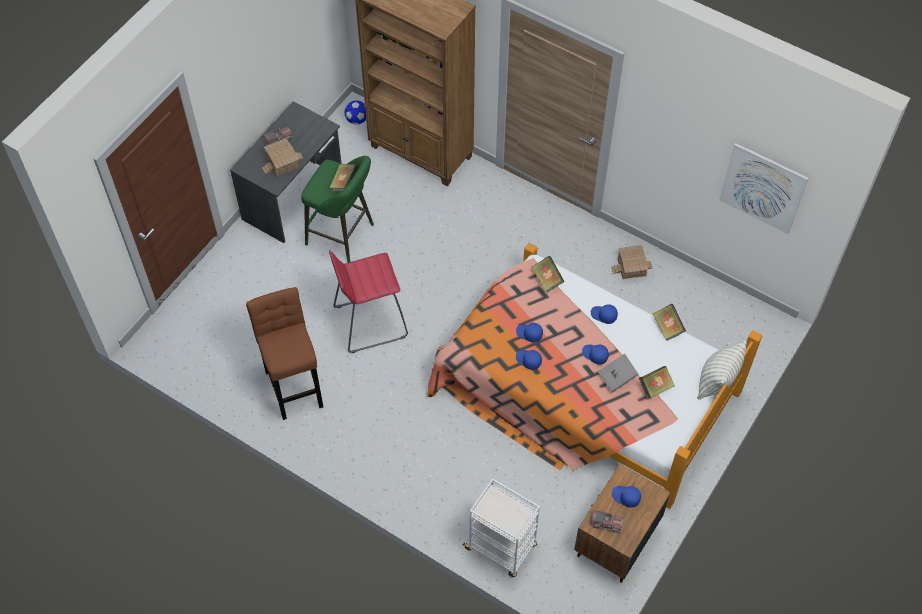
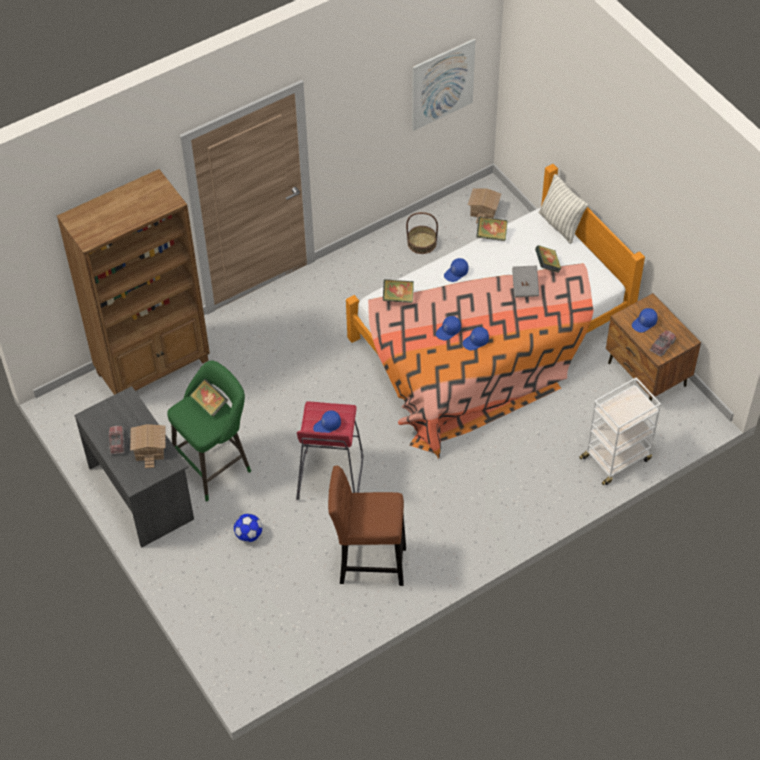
camera: 65 degrees left, 5 degrees down
football [344,100,366,124] -> football moved to [234,514,262,542]
blue cap [582,344,609,365] -> blue cap moved to [313,411,341,433]
toy house [611,245,653,279] -> toy house moved to [468,188,501,224]
none -> basket [406,212,438,254]

